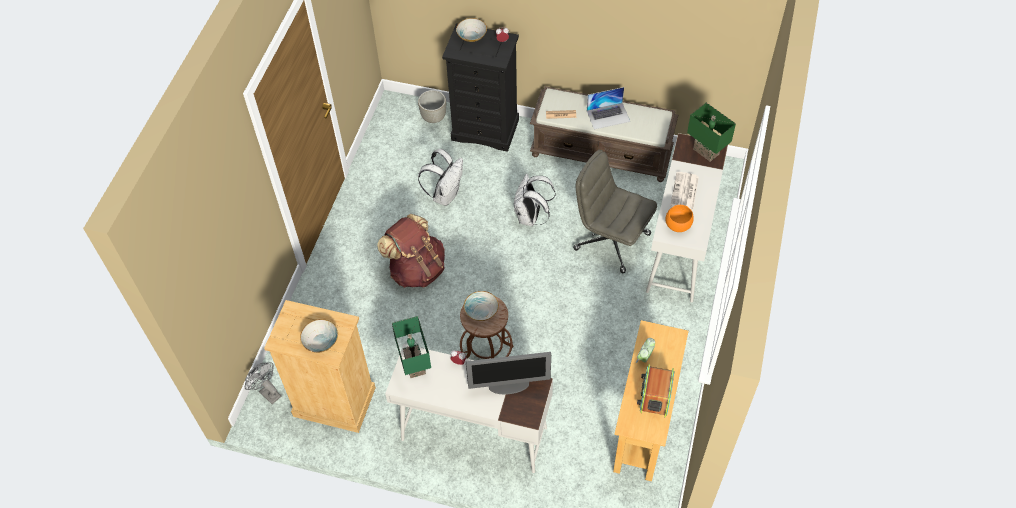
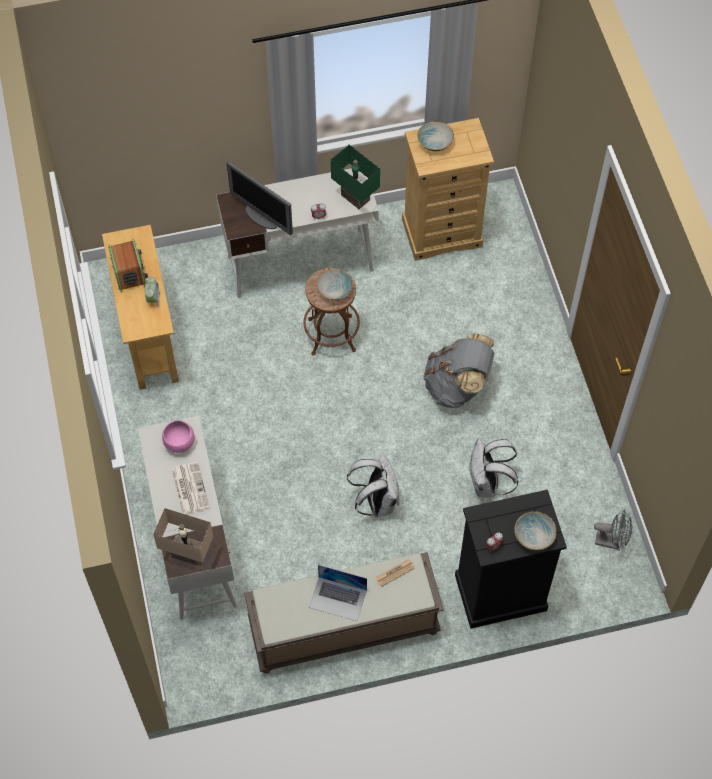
camera: 150 degrees right, 5 degrees up
grey fan [245,362,281,404] -> grey fan moved to [594,510,632,551]
brown backpack [377,214,445,288] -> grey backpack [423,333,495,408]
grey planter [418,90,446,123] -> none
monitor [466,352,551,394] -> monitor turned 105 degrees counterclockwise [227,161,293,235]
grey office chair [573,150,657,273] -> none
laptop [587,87,630,129] -> laptop turned 120 degrees counterclockwise [309,565,367,621]
orange bowl [665,205,694,232] -> pink bowl [162,421,194,453]
green table lamp [687,103,736,162] -> beige table lamp [153,508,213,566]

